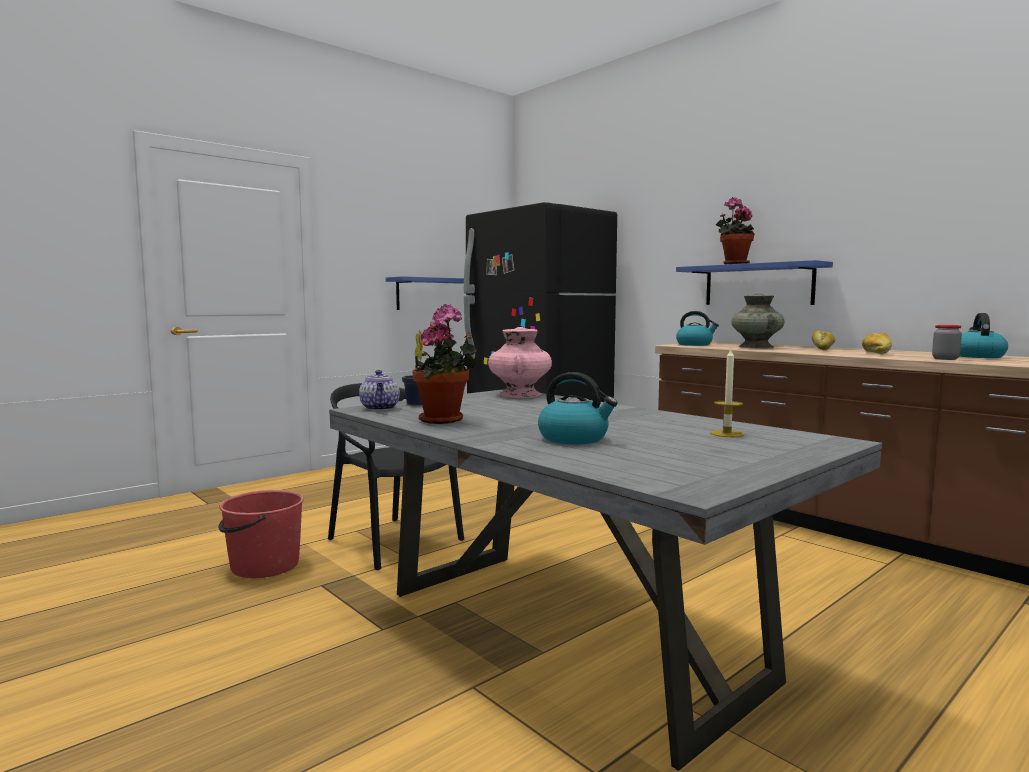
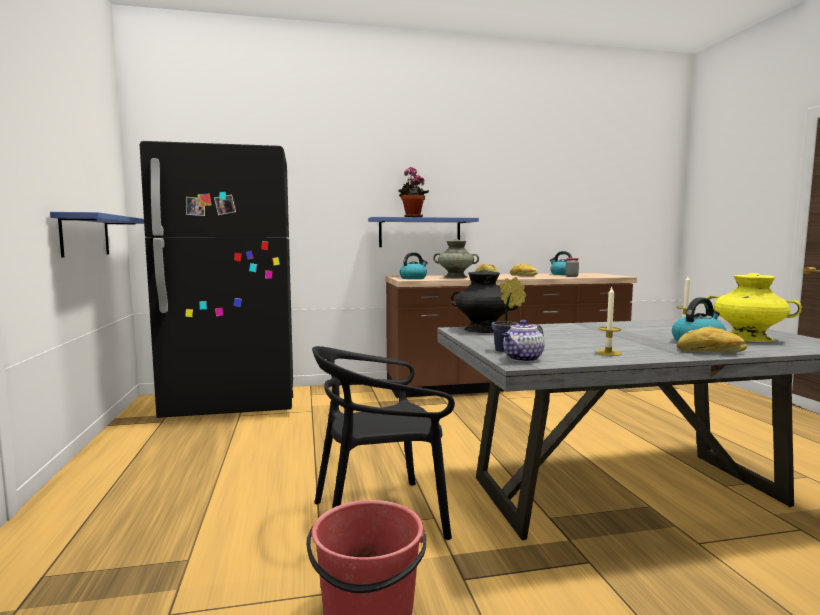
camera: 60 degrees left, 0 degrees up
teapot [359,370,400,411] -> teapot turned 120 degrees clockwise [503,320,545,362]
potted plant [412,304,477,424] -> candle [595,287,622,356]
pink vase [488,327,552,398] -> black vase [450,270,518,333]
none -> bread [677,326,747,353]
none -> yellow vase [704,273,802,342]

